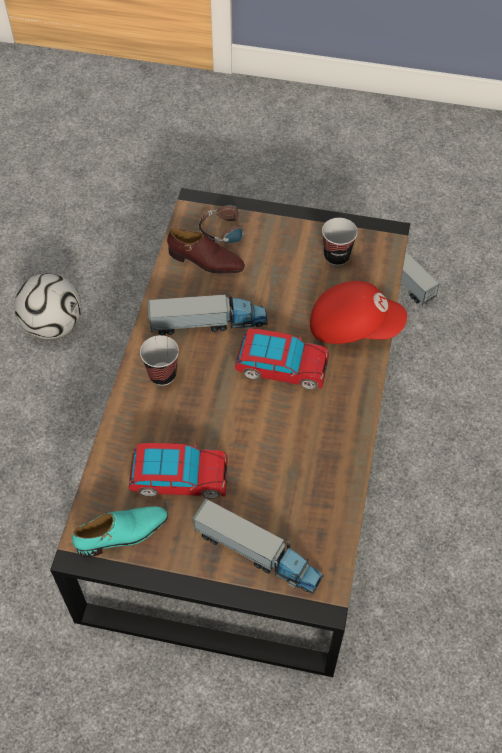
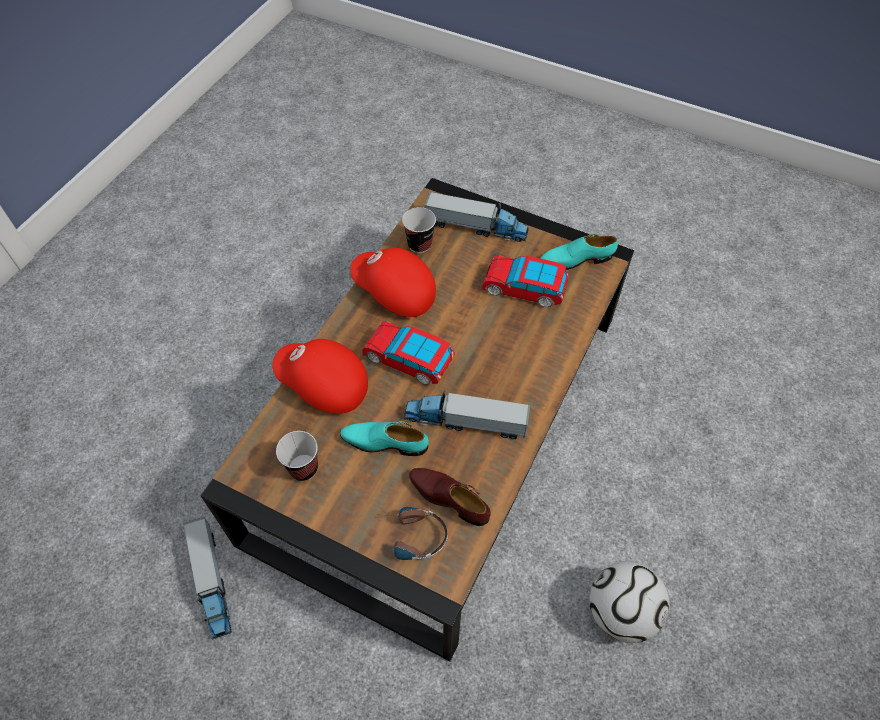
camera: 165 degrees left, 0 degrees up
cup [140,335,179,386] -> cup moved to [402,207,436,253]
toy truck [192,498,324,594] -> toy truck turned 150 degrees clockwise [424,192,529,242]
none -> turquoise shoe [340,421,429,456]
none -> red cap [350,247,436,317]

